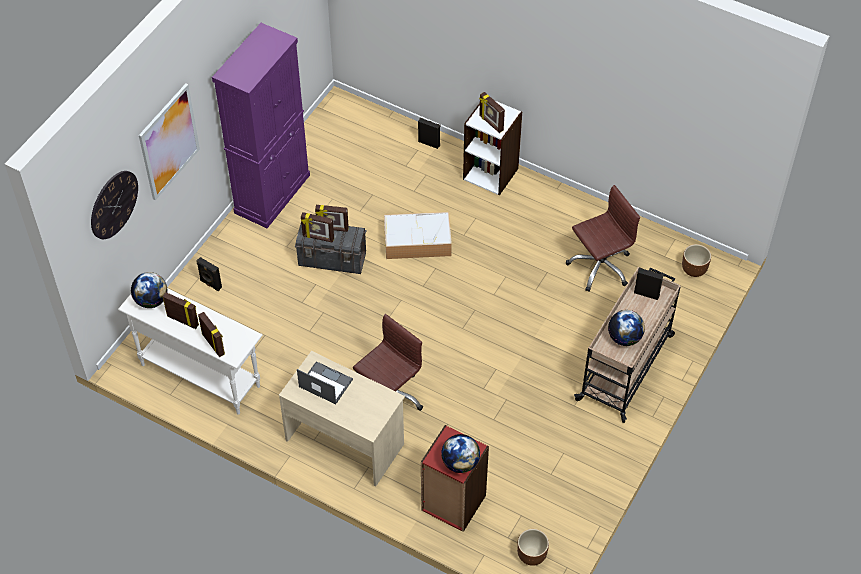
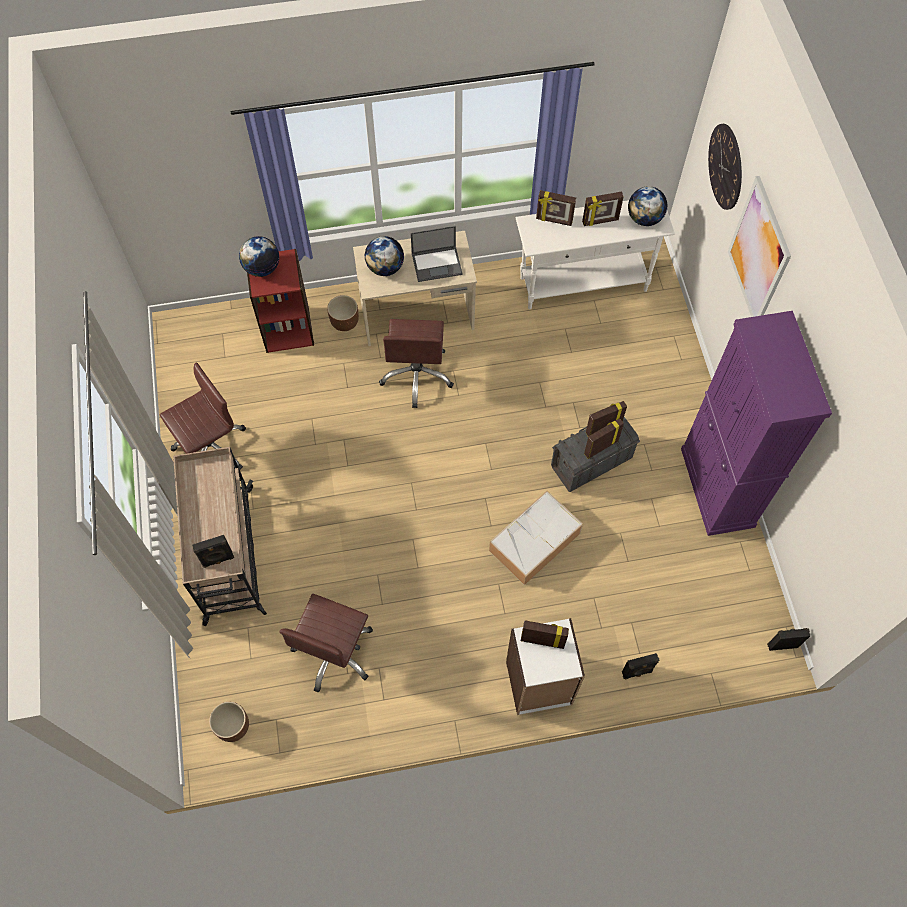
camera: 140 degrees right, 10 degrees up
black speaker [196,257,222,291] -> black speaker moved to [767,628,810,651]
brown planter [517,529,549,566] -> brown planter moved to [327,295,359,331]
globe [608,310,645,346] -> globe moved to [365,236,404,276]
none -> brown office chair [160,362,246,470]

